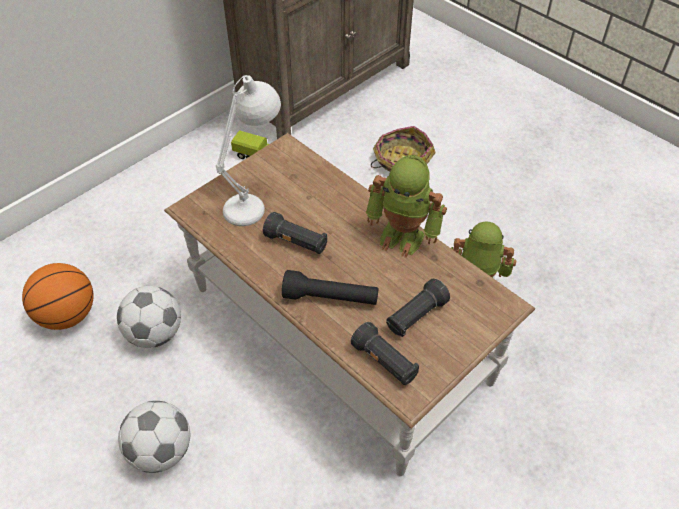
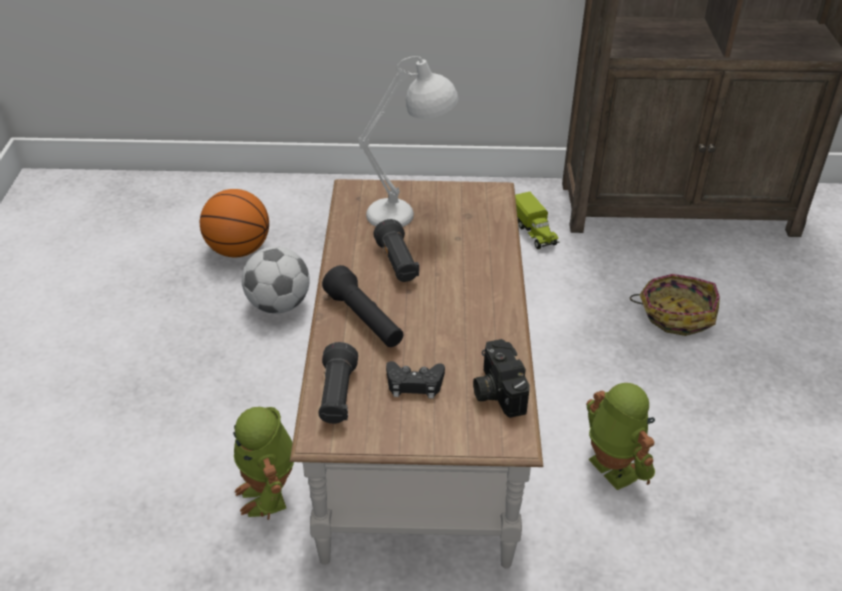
camera: 45 degrees right, 10 degrees down
football [118,401,190,473] -> none
toy robot [366,155,447,258] -> toy robot moved to [233,407,294,520]
black flashlight [386,279,450,337] -> black game controller [386,361,445,399]
none -> camera [473,339,530,418]

